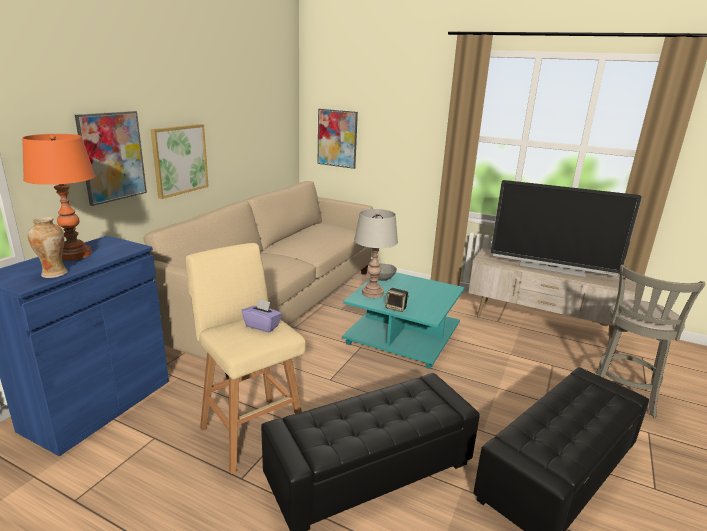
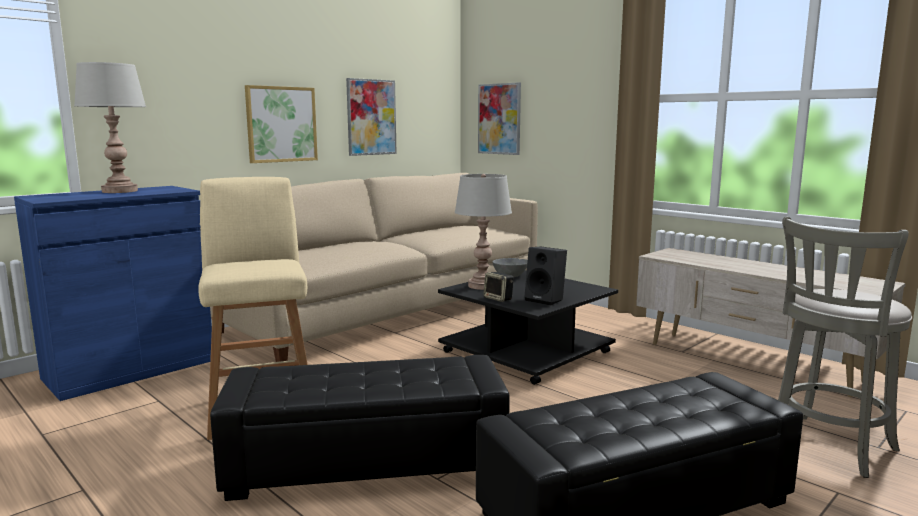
camera: 20 degrees right, 10 degrees down
orange table lamp [22,134,95,260] -> grey table lamp [74,62,146,193]
vase [28,217,68,278] -> none
picture [75,111,147,206] -> picture moved to [346,78,397,156]
purple tissue box [241,299,282,333] -> none
turquoise coffee table [342,272,464,369] -> black coffee table [438,270,618,385]
television [491,180,642,277] -> none
none -> black speaker [525,247,567,305]

